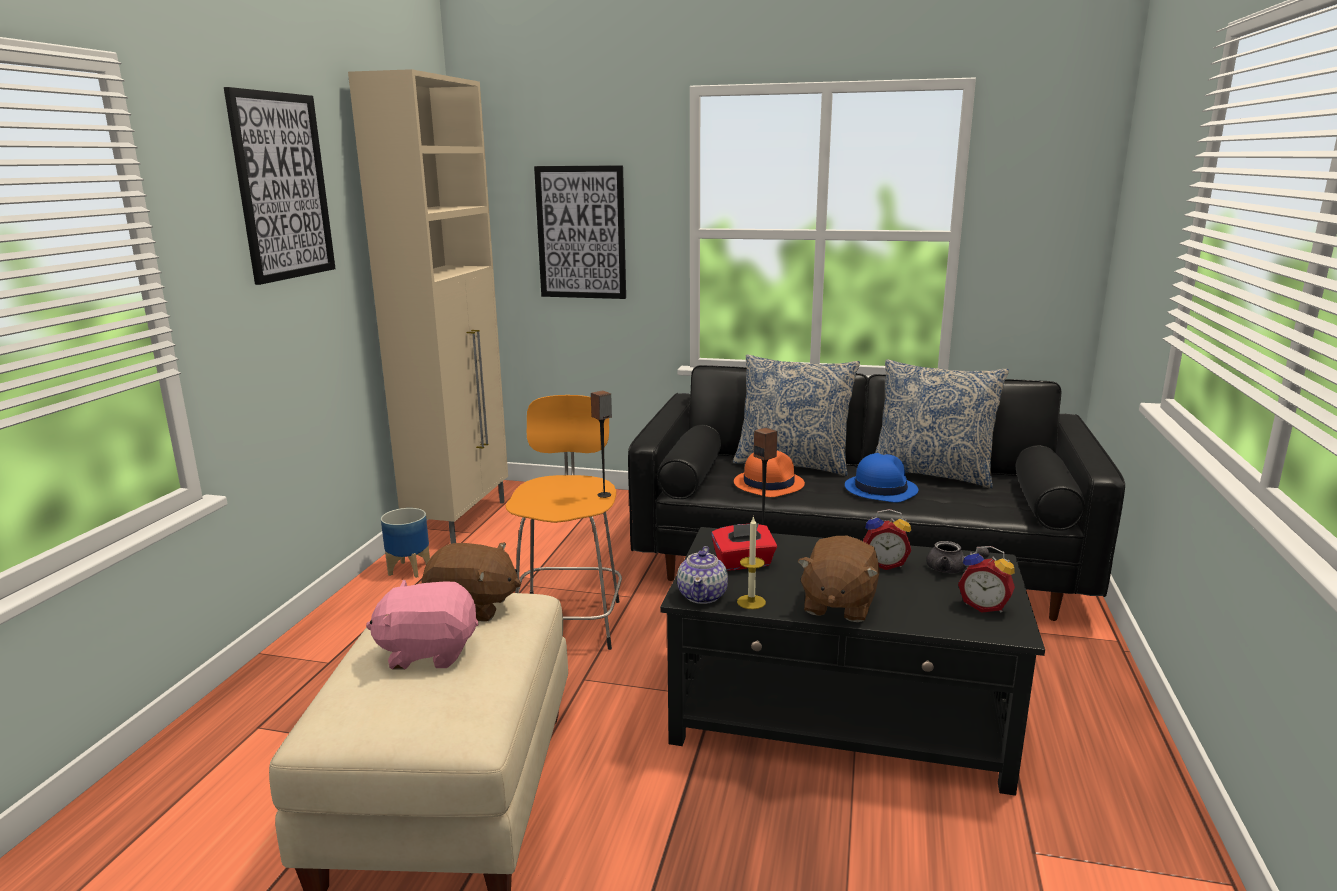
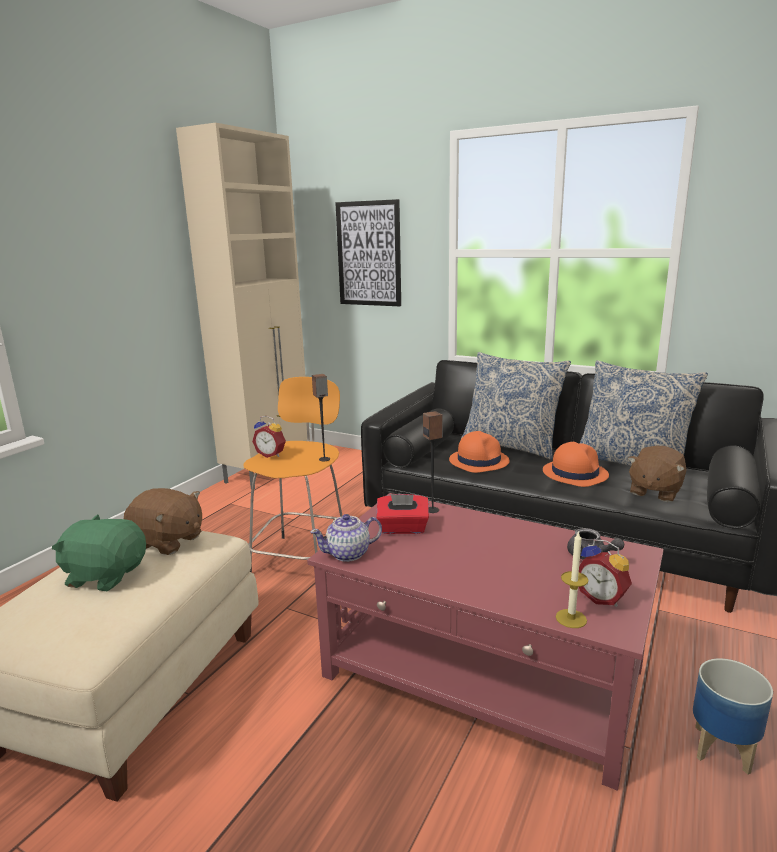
camera: 15 degrees right, 0 degrees up
picture [224,87,336,285] -> none
pink plush toy [366,580,478,670] -> green plush toy [52,514,146,591]
planter [381,508,430,578] -> planter moved to [693,658,773,775]
black coffee table [660,527,1045,796] -> red coffee table [307,493,664,791]
teapot [677,546,728,604] -> teapot turned 45 degrees clockwise [310,514,382,562]
candle [737,516,766,609] -> candle moved to [556,531,588,628]
brown plush toy [798,536,879,622] -> brown plush toy moved to [628,446,687,502]
blue hat [845,453,918,502] -> orange hat [543,442,609,487]
alarm clock [863,509,911,570] -> alarm clock moved to [252,416,286,458]

